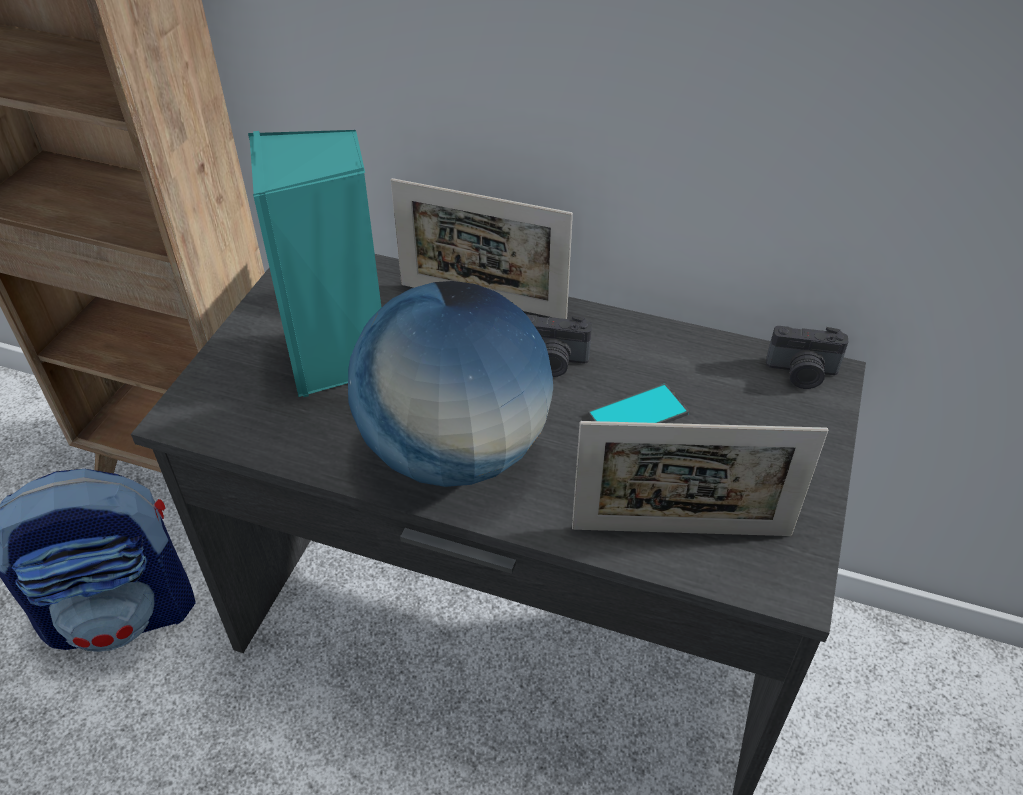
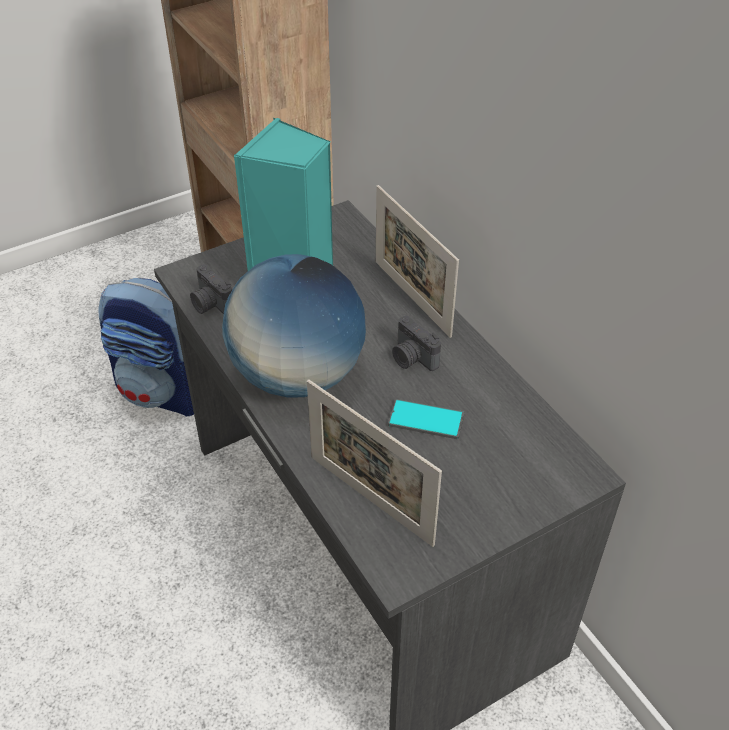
camera: 40 degrees right, 0 degrees up
camera [766,326,848,389] -> camera moved to [190,264,232,314]

